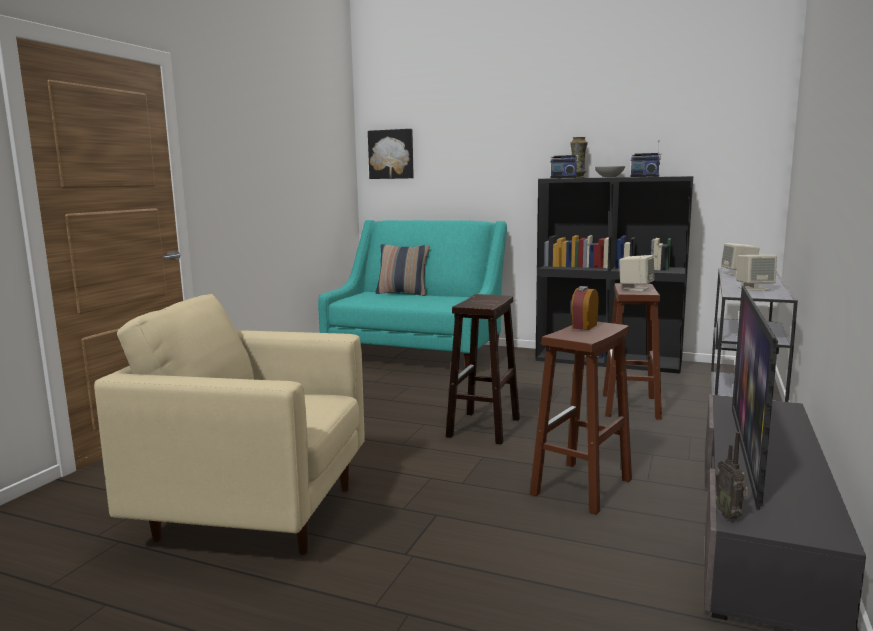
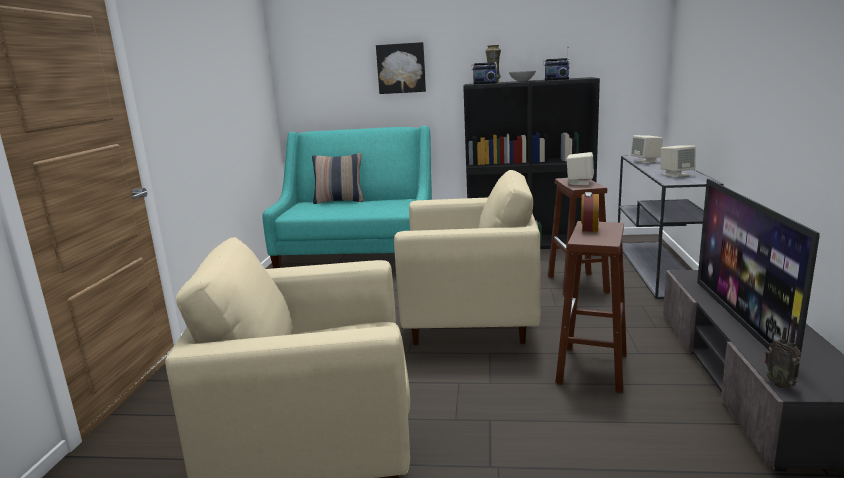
camera: 15 degrees left, 5 degrees up
picture [368,129,414,179] -> picture moved to [376,42,426,94]
brown stool [446,294,520,445] -> beige armchair [394,170,541,345]

